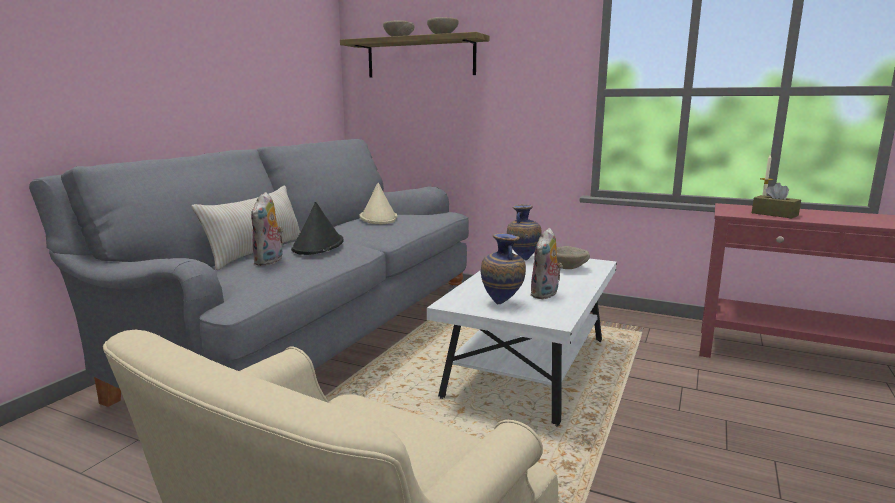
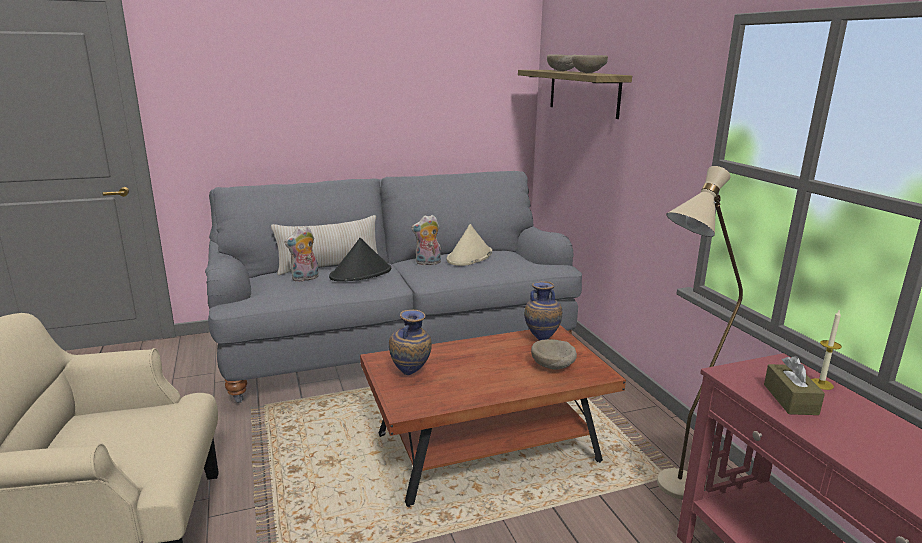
camera: 45 degrees right, 5 degrees up
white coffee table [427,250,617,427] -> brown coffee table [360,325,626,507]
plush toy [530,228,563,299] -> plush toy moved to [411,215,441,265]
none -> beige floor lamp [657,166,743,500]

